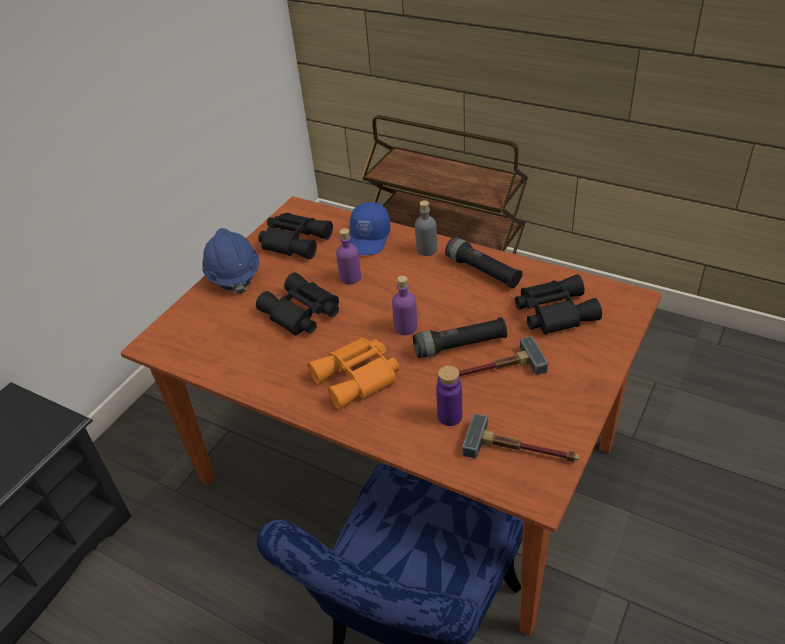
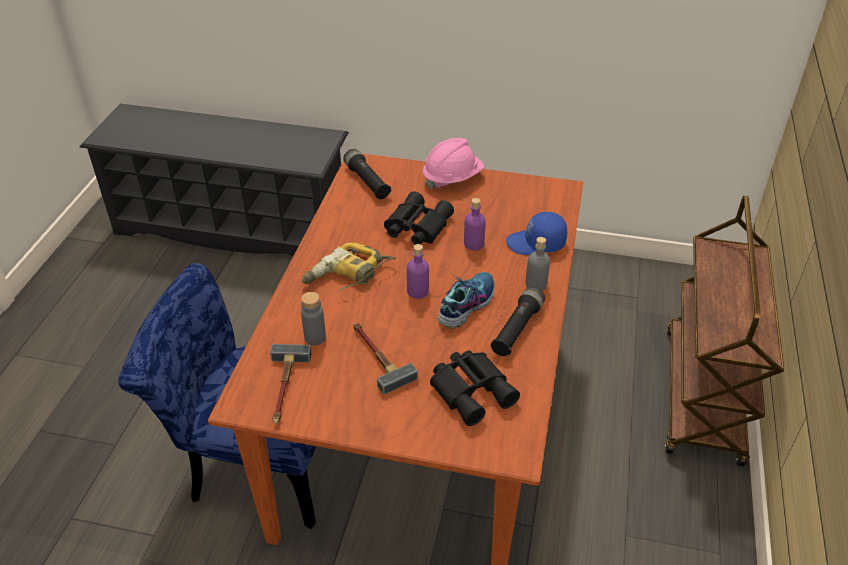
camera: 70 degrees right, 0 degrees up
blue hard hat [202,228,260,294] -> pink hard hat [423,138,484,189]
black binoculars [259,213,333,259] -> none
orange binoculars [308,337,400,409] -> power drill [302,242,396,291]
black flashlight [413,317,507,358] -> black flashlight moved to [343,149,391,199]
purple bottle [436,365,462,426] -> grey bottle [301,292,326,345]
none -> shoe [438,272,495,329]

